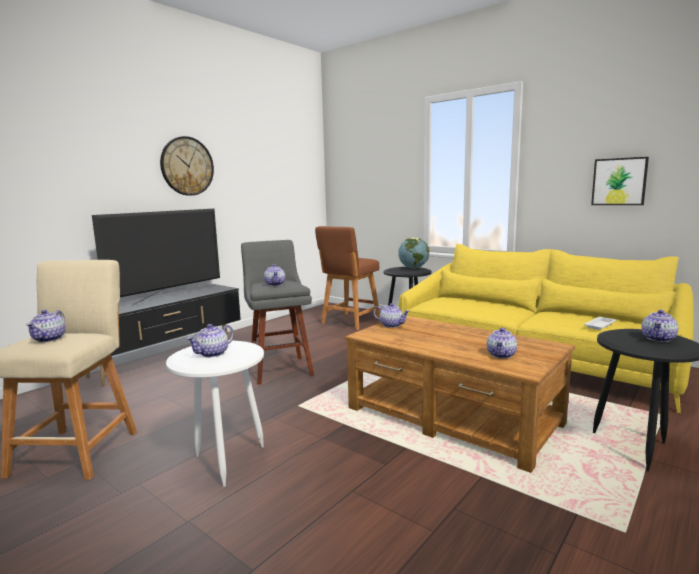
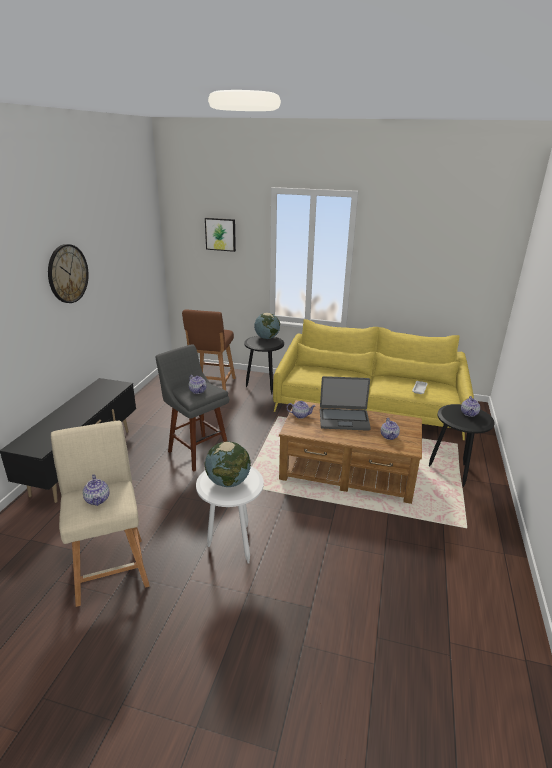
camera: 25 degrees left, 15 degrees up
television [92,209,220,305] -> none
teapot [187,324,234,357] -> globe [205,441,251,487]
picture [591,157,649,205] -> picture moved to [205,218,236,252]
none -> laptop [320,376,371,431]

